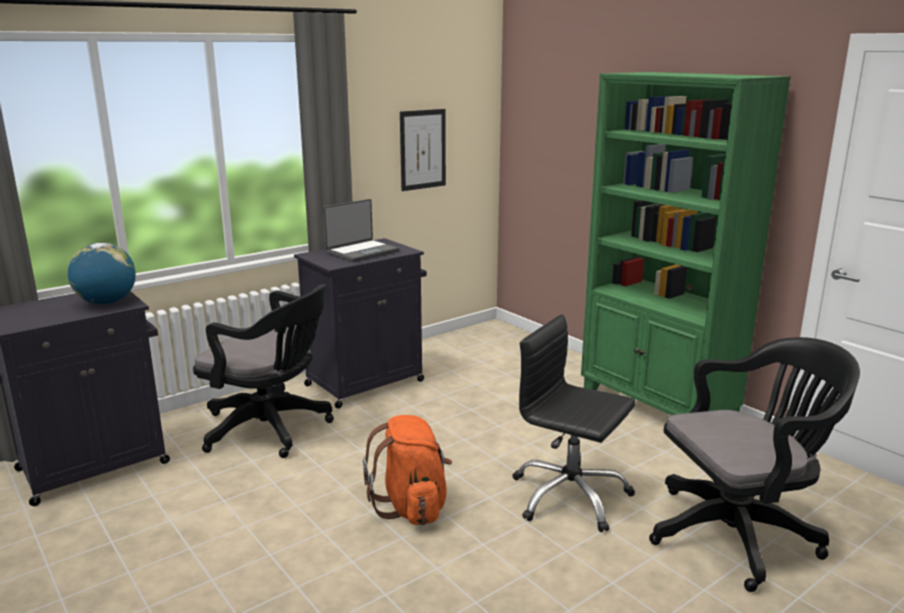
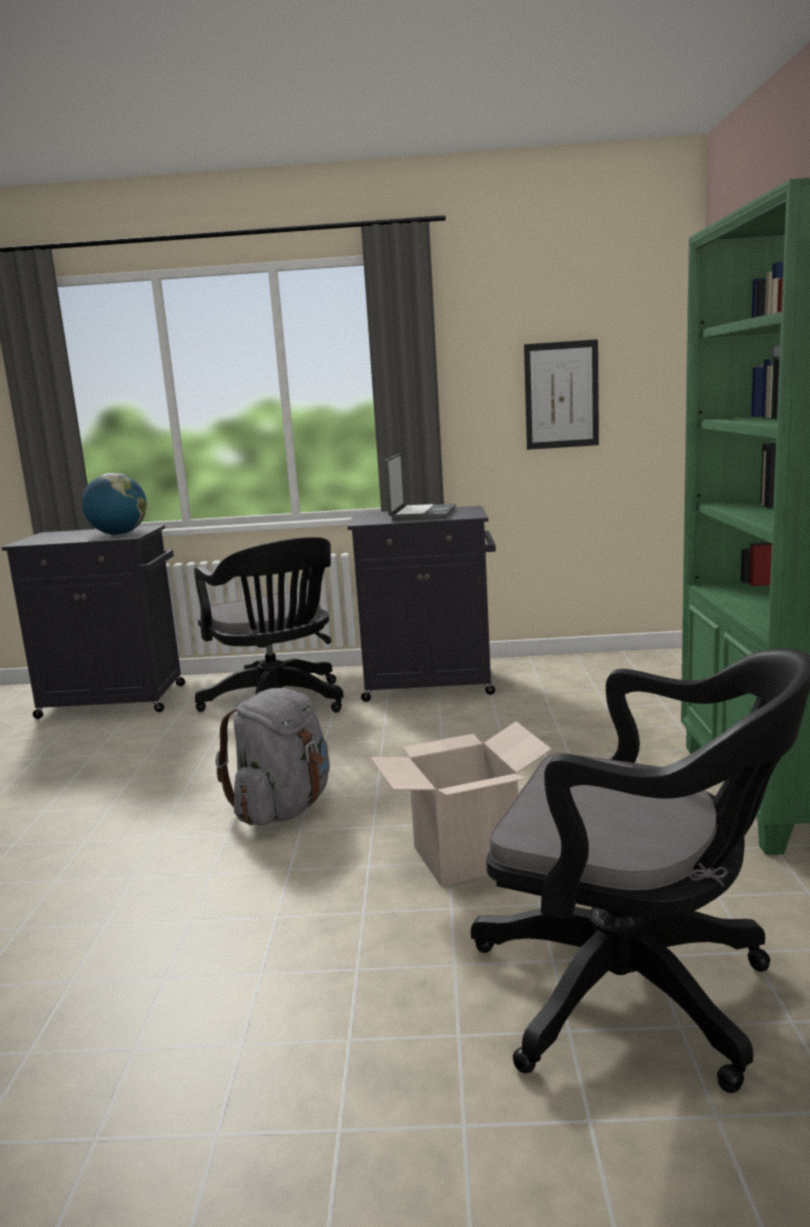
camera: 40 degrees right, 5 degrees down
laptop [323,199,399,262] -> laptop turned 75 degrees counterclockwise [385,454,456,521]
orange backpack [363,415,452,525] -> grey backpack [215,688,330,826]
black office chair [513,314,635,532] -> cardboard box [370,722,552,886]

